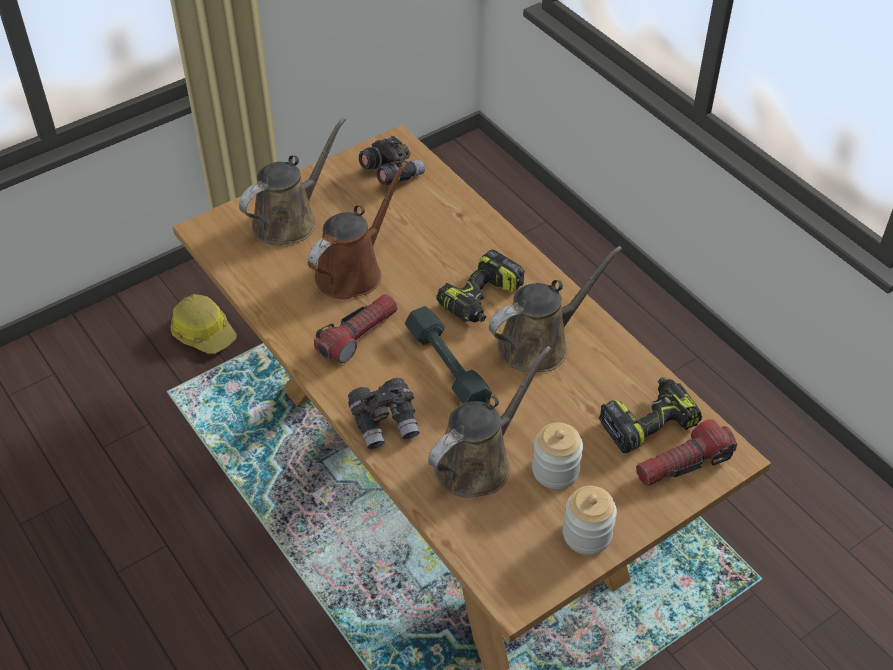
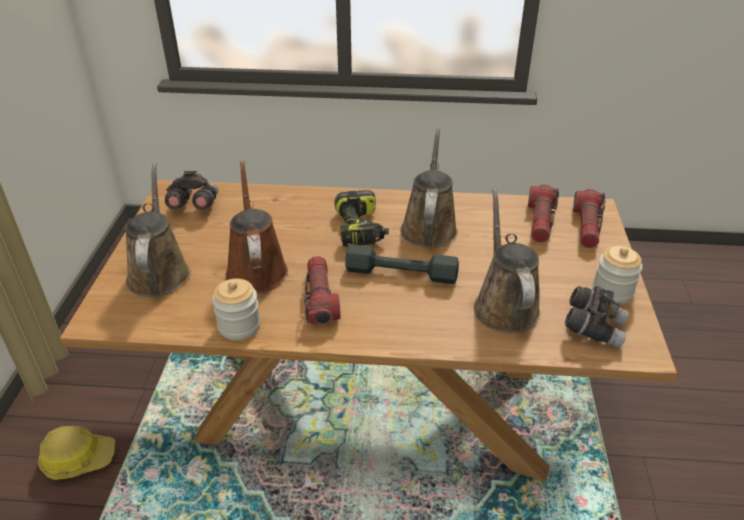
camera: 50 degrees left, 10 degrees down
grey binoculars [348,378,420,449] -> grey binoculars moved to [565,286,629,349]
jar [532,422,583,489] -> jar moved to [212,279,261,340]
power drill [599,377,702,453] -> flashlight [528,185,559,243]

